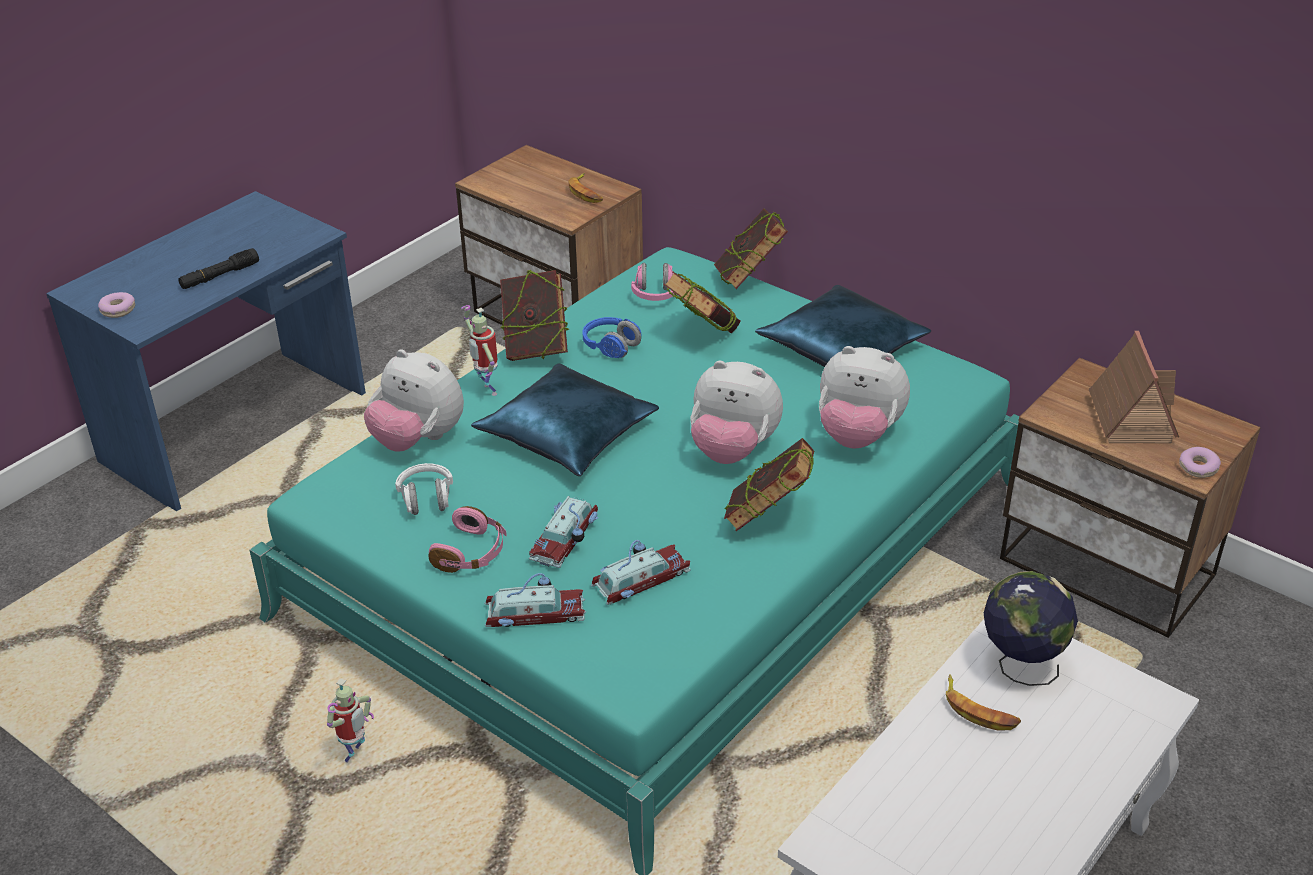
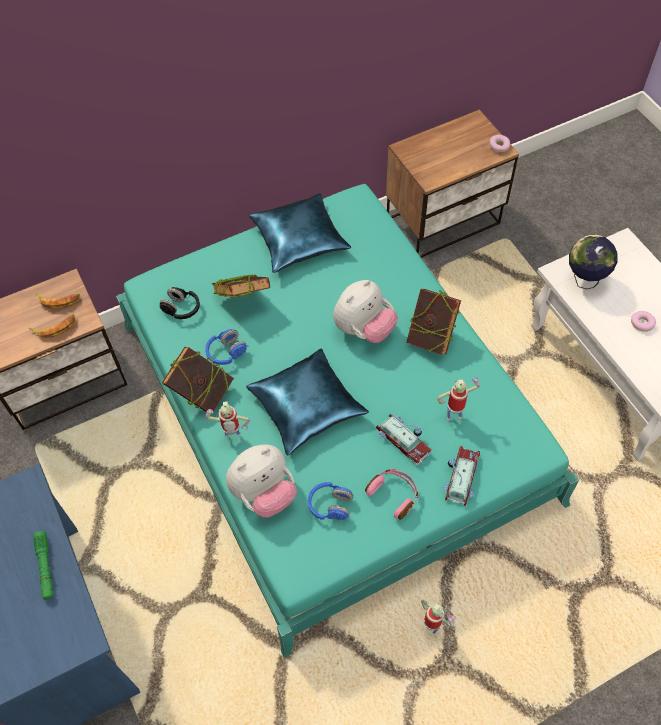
camera: 65 degrees left, 20 degrees up
donut [98,292,135,318] -> donut moved to [631,311,656,332]
black flashlight [178,248,259,289] -> green flashlight [33,531,53,600]
white headphones [395,463,453,515] -> blue headphones [308,482,353,520]
toy car [591,540,691,605] -> toy robot [437,377,480,421]
pink headphones [631,263,675,301] -> black headphones [160,287,200,319]
book [714,209,788,289] -> none
plush toy [819,346,910,449] -> none
banana [946,674,1021,731] -> banana moved to [29,314,75,338]
toy house [1089,331,1179,443] -> none

